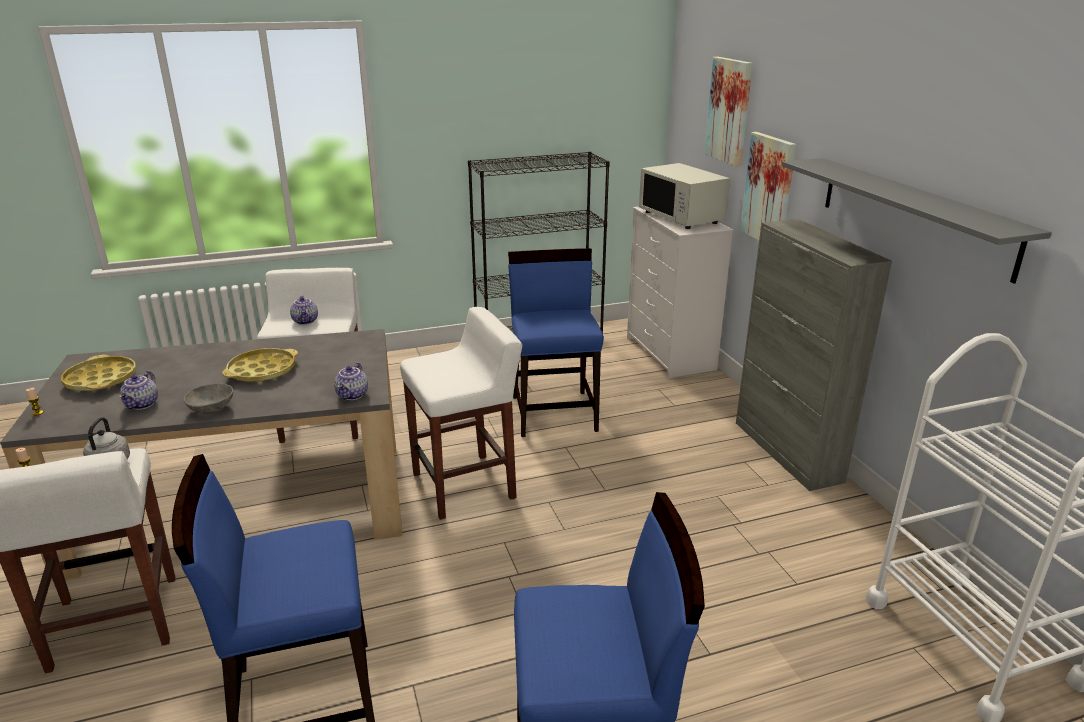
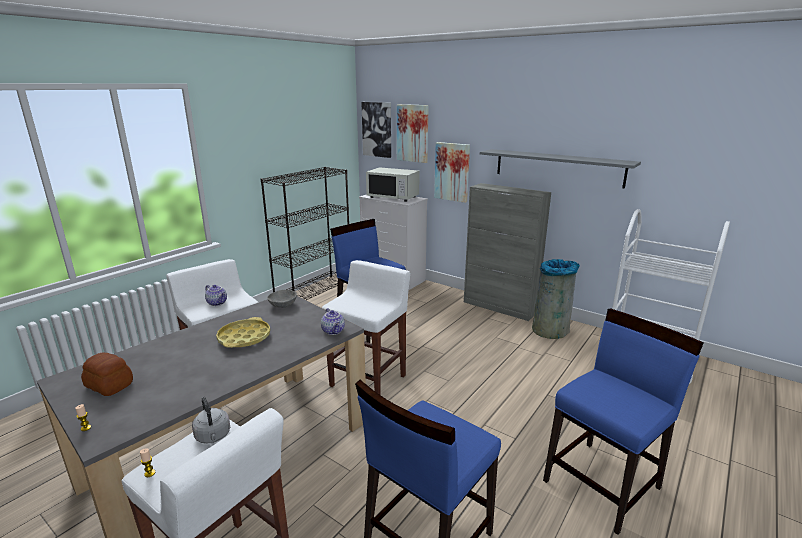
camera: 35 degrees left, 5 degrees down
yellow tray [61,355,136,391] -> bread [81,353,133,396]
teapot [119,371,158,410] -> none
grey bowl [184,383,234,414] -> grey bowl moved to [267,290,297,308]
none -> picture [361,102,391,158]
none -> grey trash can [532,259,580,339]

